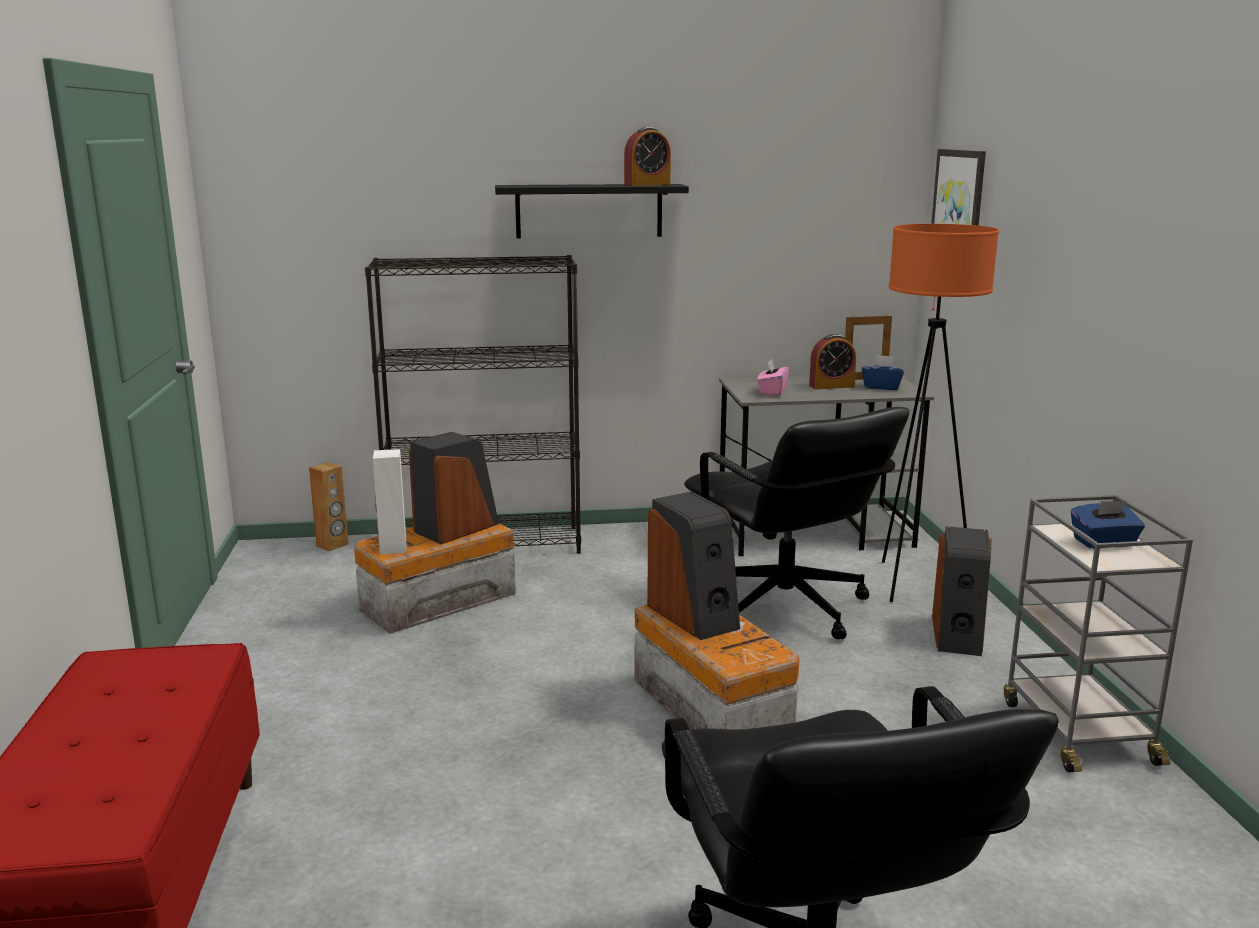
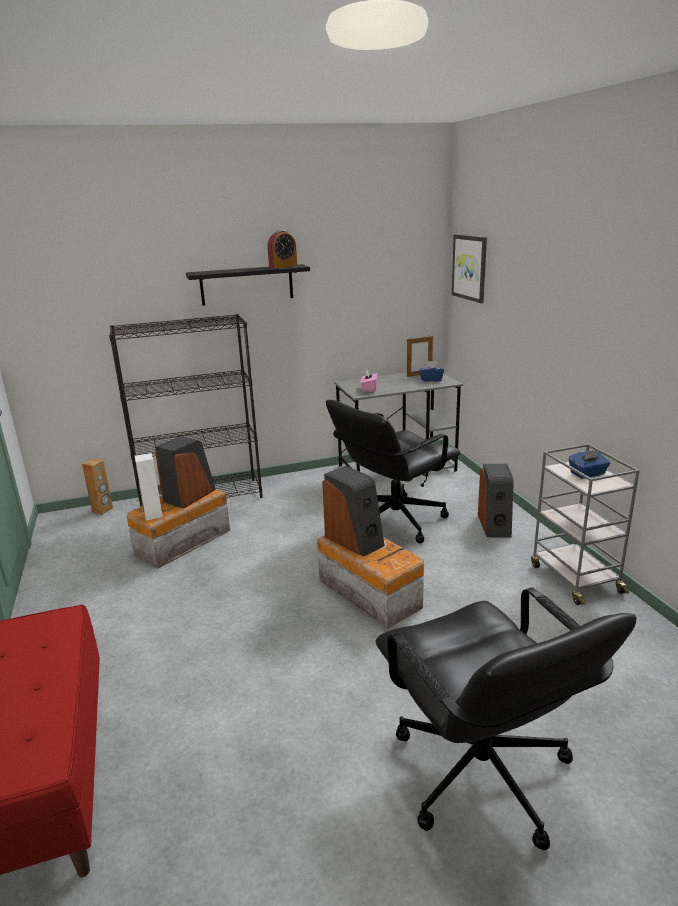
camera: 10 degrees left, 5 degrees up
black office chair [684,407,909,639] -> black office chair turned 90 degrees clockwise [326,400,461,543]
alarm clock [809,334,856,389] -> none
orange floor lamp [882,224,999,602] -> none

